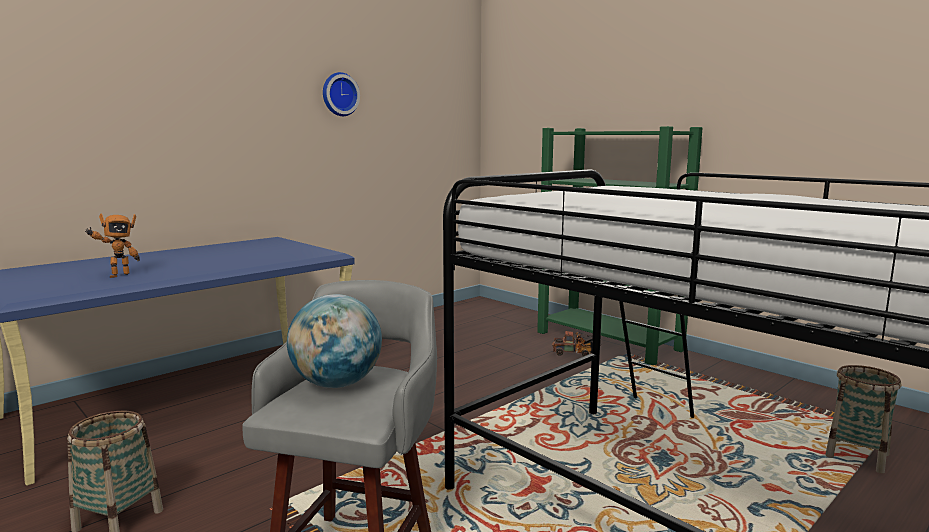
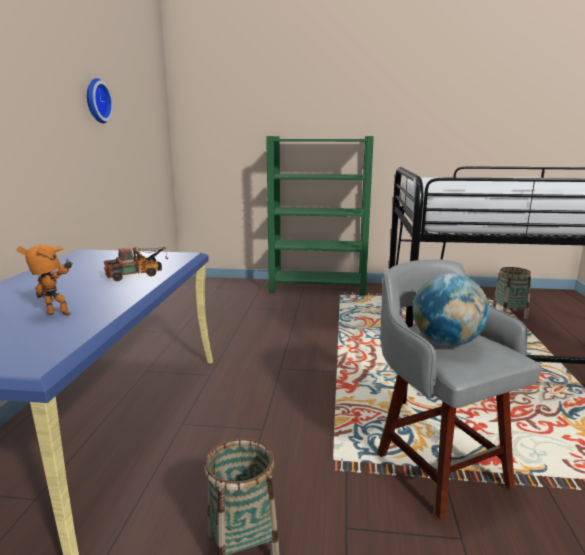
camera: 40 degrees left, 5 degrees up
toy robot [85,213,140,278] -> toy robot turned 75 degrees counterclockwise [17,245,73,316]
toy truck [552,331,602,357] -> toy truck moved to [104,247,168,281]

